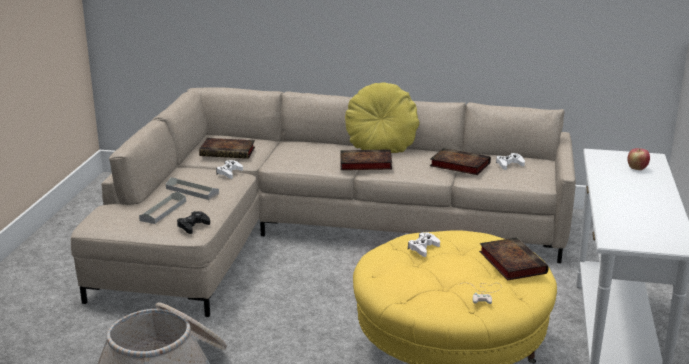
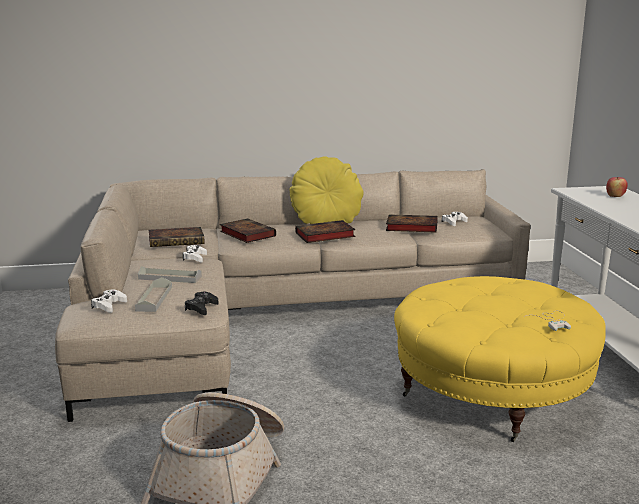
camera: 20 degrees left, 5 degrees down
white game controller [408,232,440,257] -> white game controller moved to [91,290,127,313]
book [479,237,548,280] -> book moved to [220,218,276,243]

